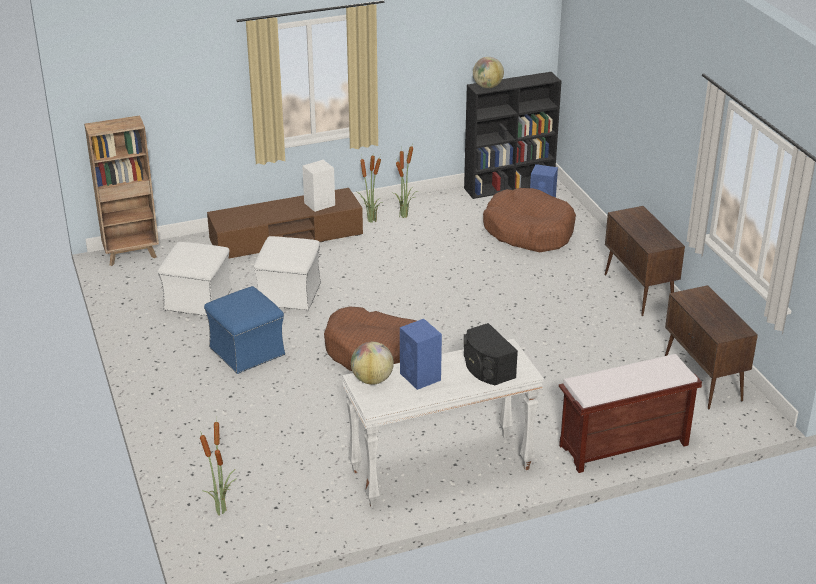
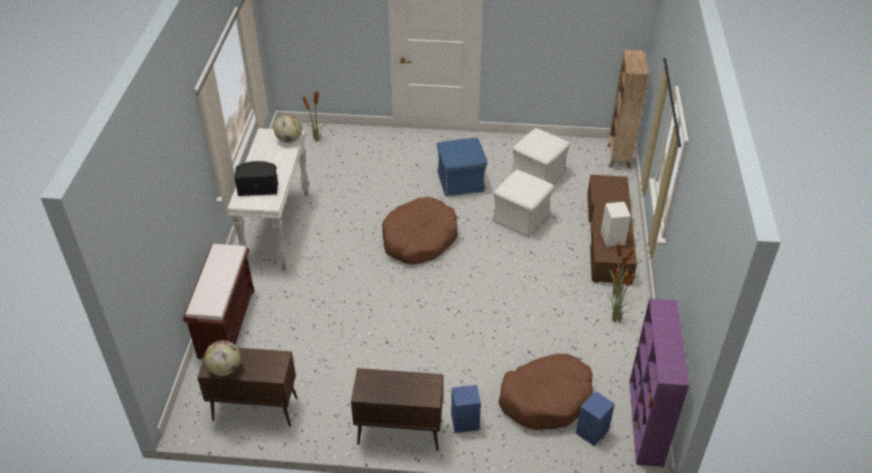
camera: 115 degrees right, 10 degrees up
blue speaker [400,319,442,390] -> blue speaker moved to [451,385,481,433]
black bookcase [464,72,562,199] -> purple bookcase [629,299,689,467]
globe [473,57,504,88] -> globe moved to [204,340,241,376]

